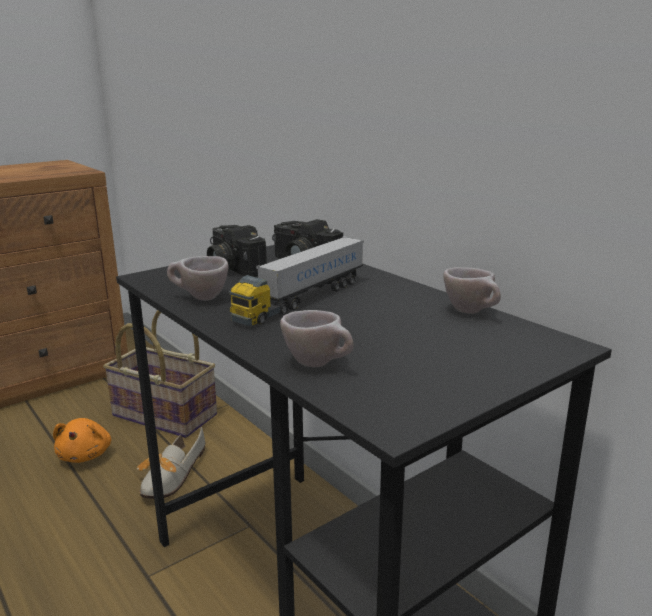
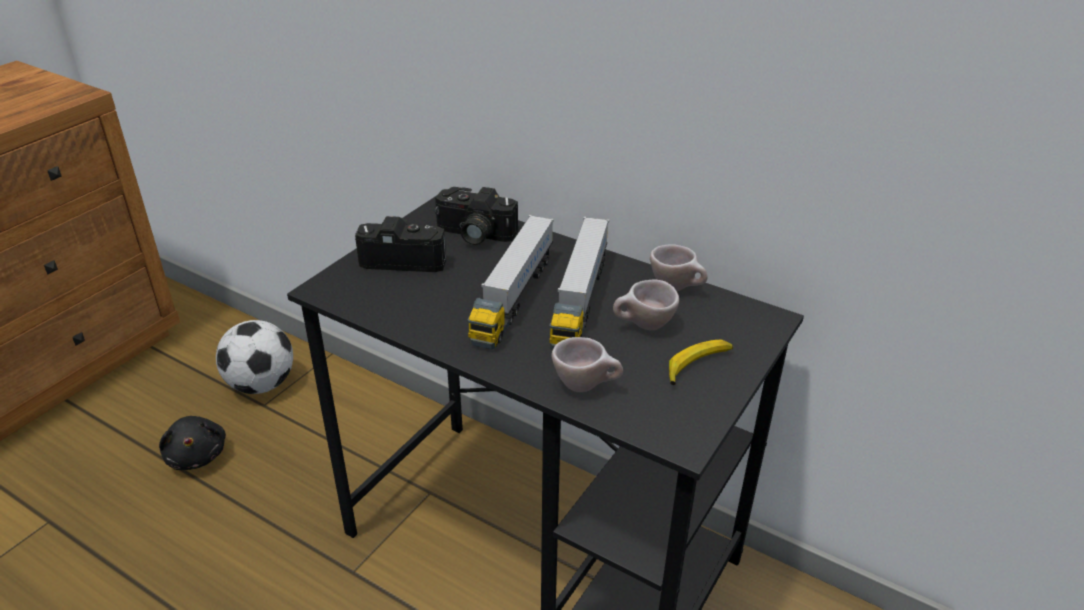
camera: 20 degrees left, 15 degrees up
orange plush toy [53,418,111,463] -> black plush toy [159,416,226,470]
basket [103,310,217,438] -> football [216,320,293,394]
shoe [137,427,205,499] -> none
beige cup [167,256,229,301] -> beige cup moved to [613,279,679,330]
camera [207,225,267,277] -> camera turned 150 degrees clockwise [355,216,446,272]
none -> toy truck [549,217,609,351]
none -> banana [669,339,733,385]

